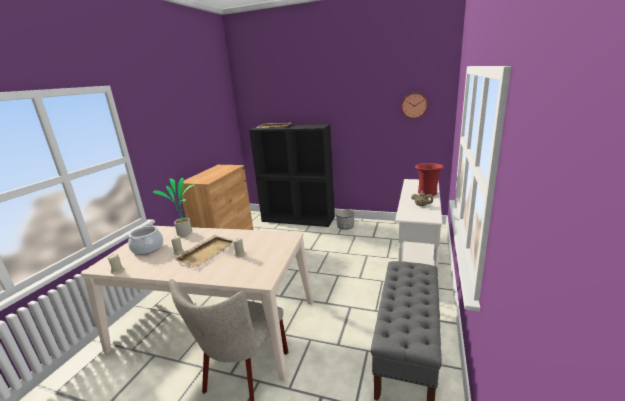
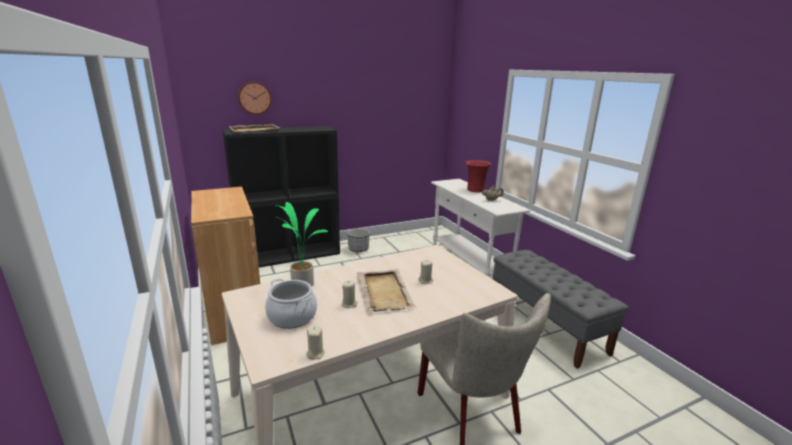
camera: 45 degrees left, 0 degrees up
wall clock [401,92,428,119] -> wall clock moved to [238,82,272,115]

